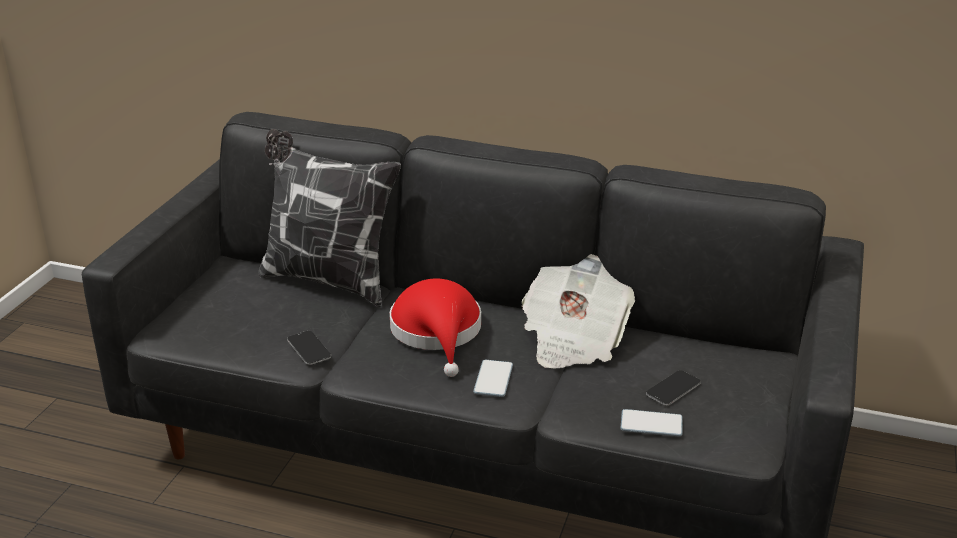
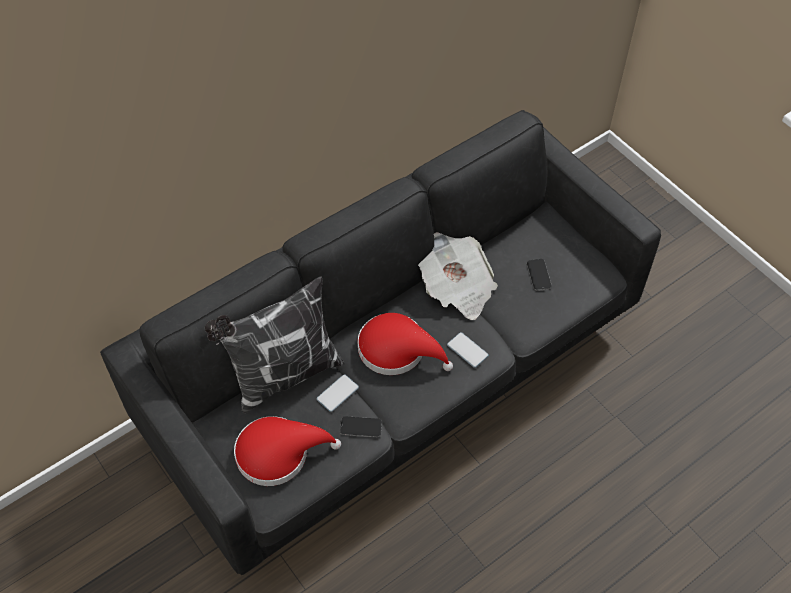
camera: 55 degrees left, 25 degrees up
phone [621,409,683,437] -> phone moved to [316,374,359,412]
none -> red hat [234,416,341,486]

